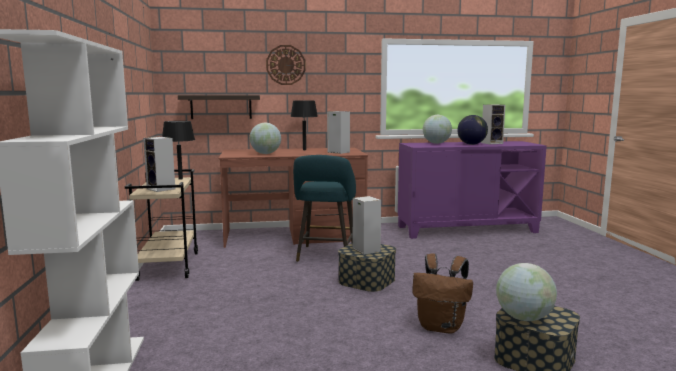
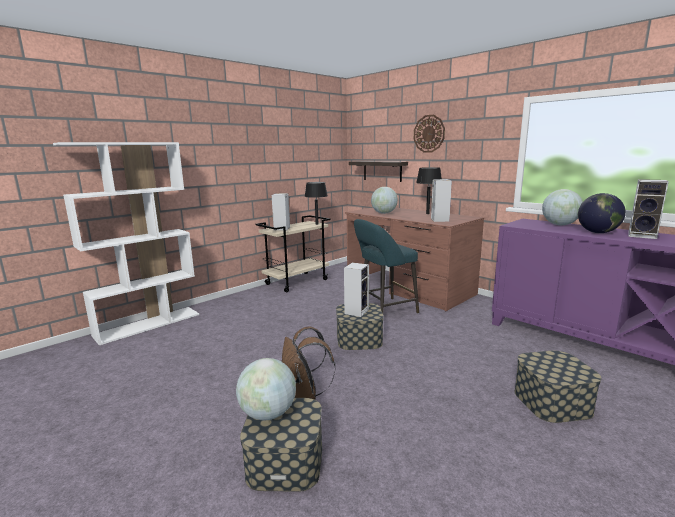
camera: 55 degrees right, 5 degrees up
none -> storage box [514,351,602,423]

